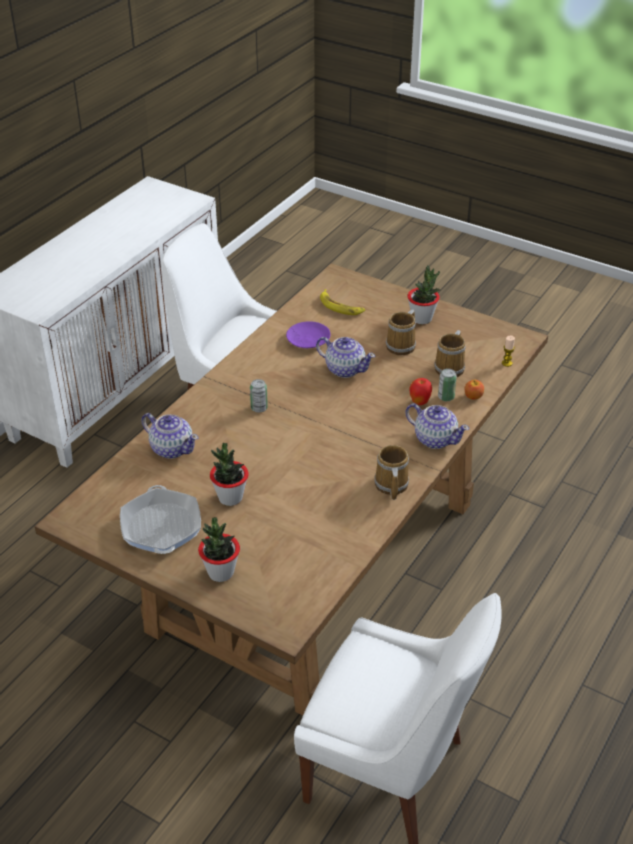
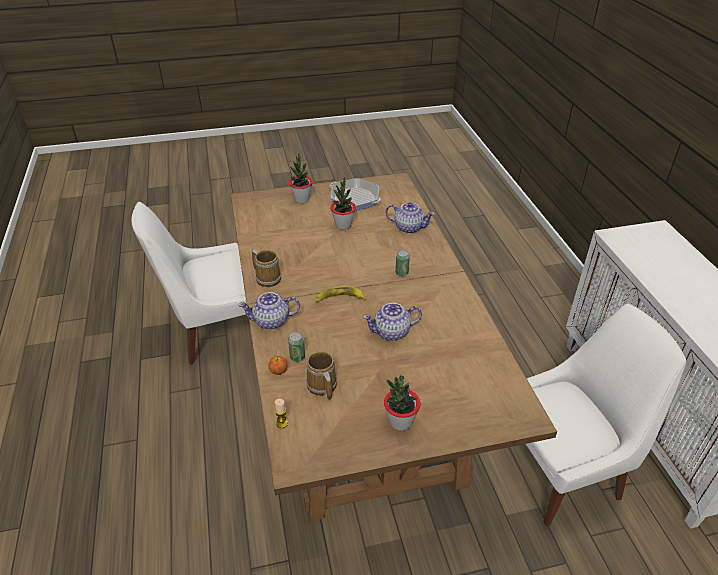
camera: 135 degrees right, 0 degrees up
teapot [142,413,199,459] -> teapot turned 150 degrees counterclockwise [386,202,435,234]
purple plate [286,321,331,348] -> none
banana [320,289,365,315] -> banana moved to [316,286,367,302]
mug [386,309,416,355] -> none
apple [409,378,432,405] -> none

